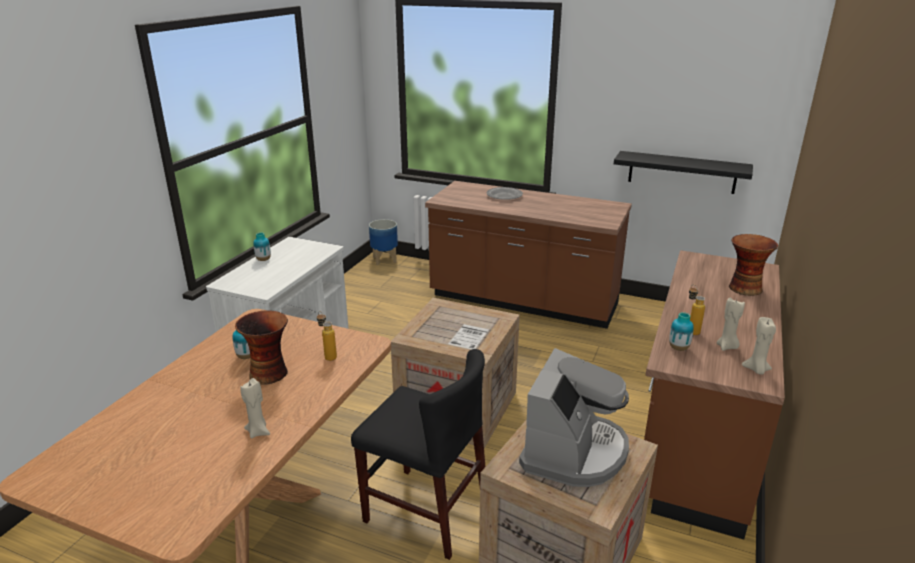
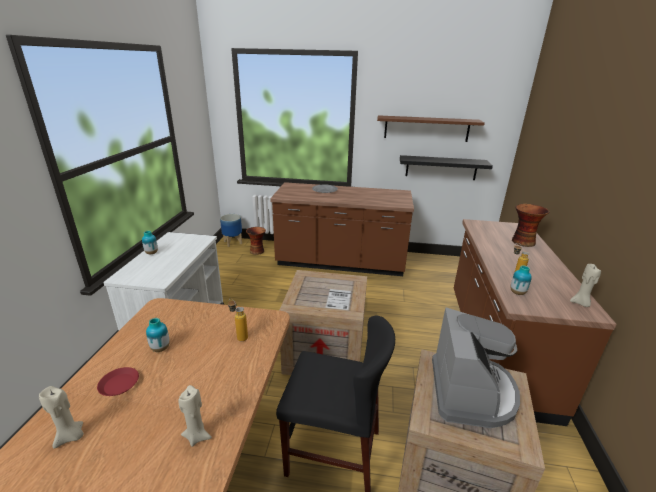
camera: 15 degrees left, 0 degrees up
vase [235,311,288,385] -> vase moved to [246,227,266,255]
beige candle [717,298,745,351] -> beige candle moved to [39,386,84,449]
none -> red plate [97,367,139,396]
none -> brown shelf [377,115,485,142]

